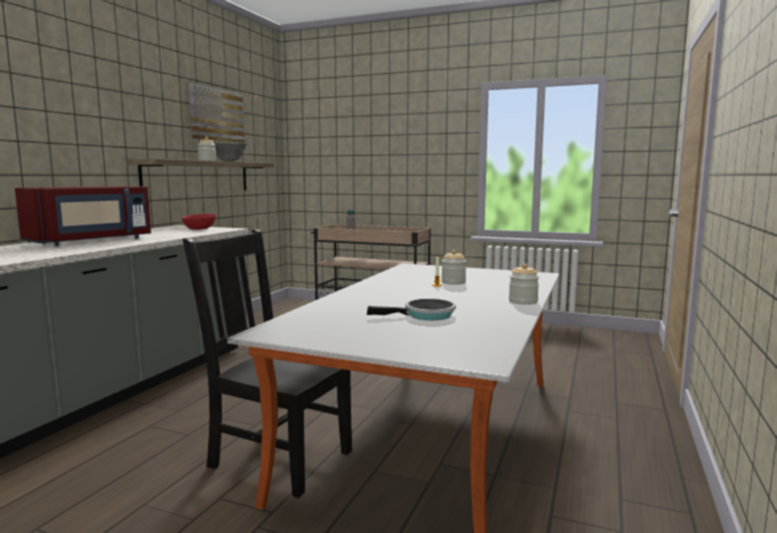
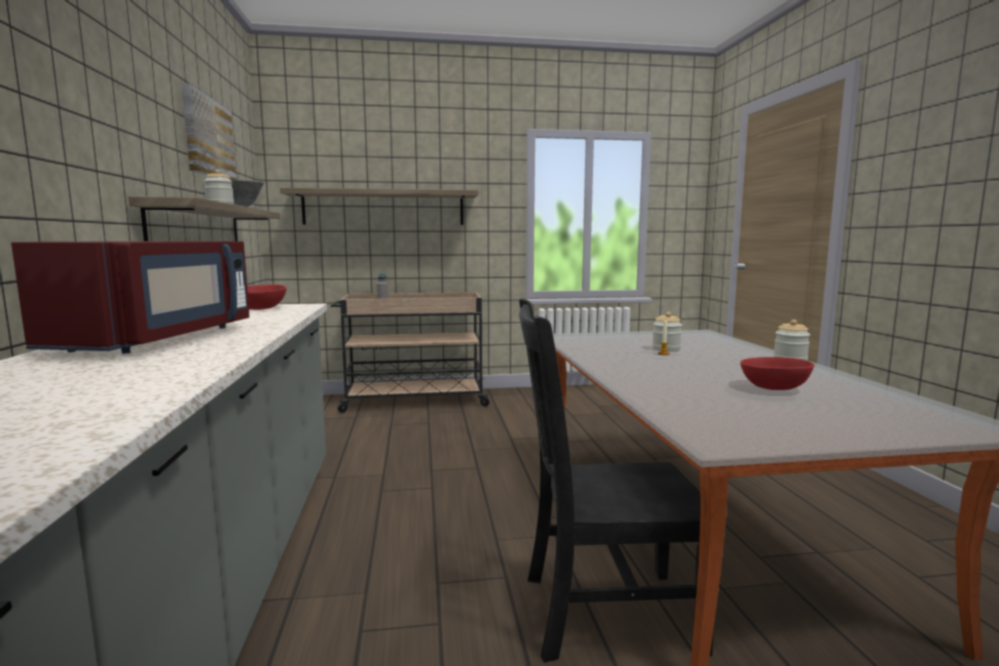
camera: 30 degrees left, 0 degrees up
frying pan [367,298,456,321] -> red bowl [740,357,814,390]
none -> shelf [280,188,478,225]

